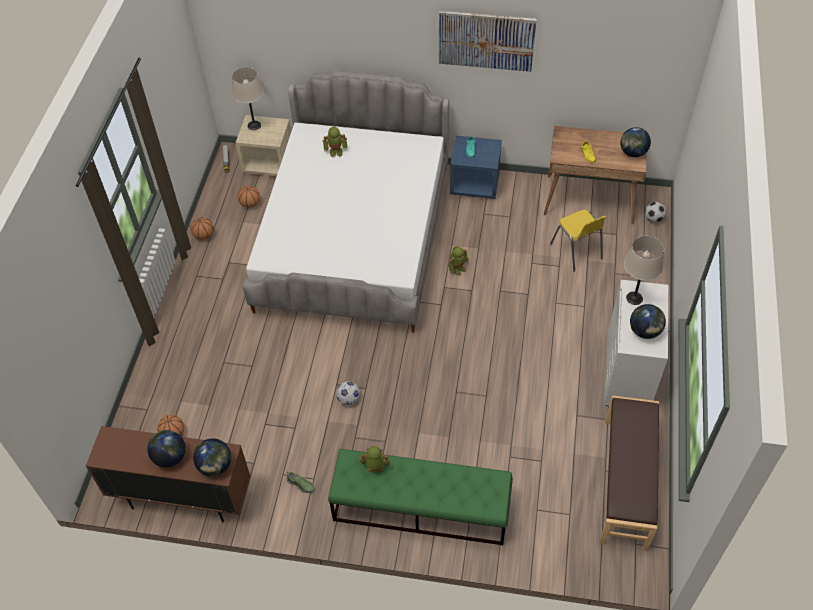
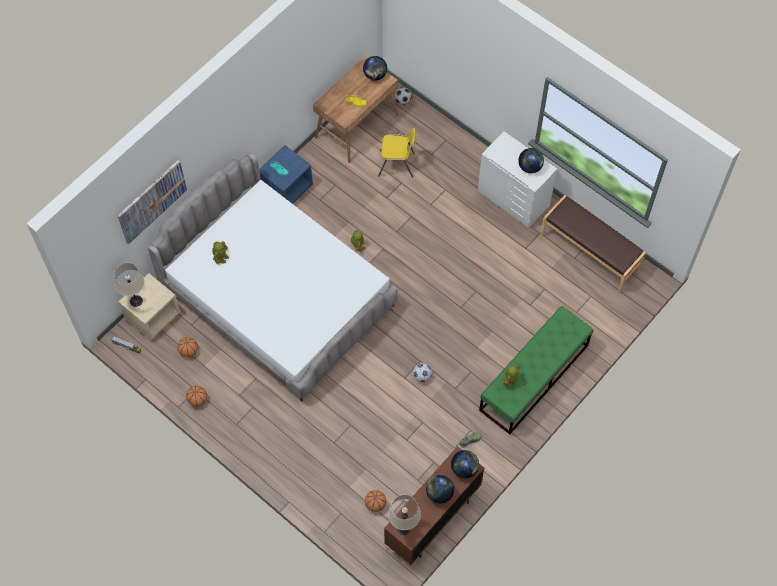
camera: 60 degrees left, 10 degrees up
picture [439,11,537,72] -> picture moved to [117,160,187,244]
beige table lamp [624,236,664,305] -> beige table lamp moved to [388,495,421,535]

